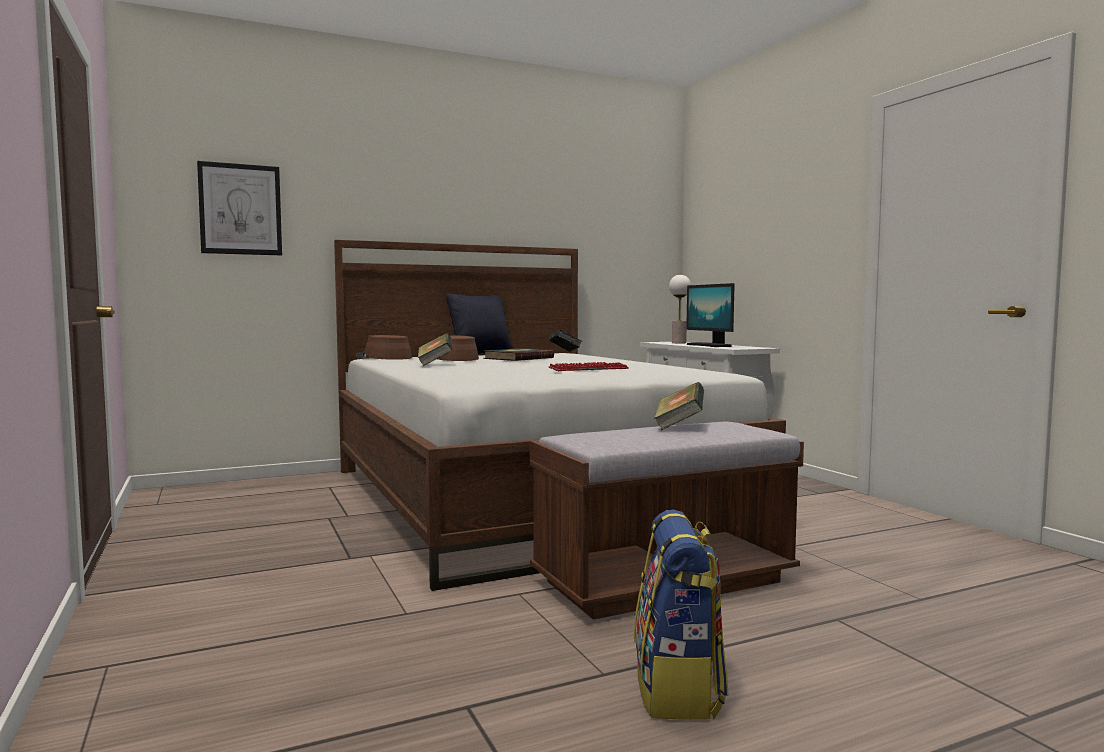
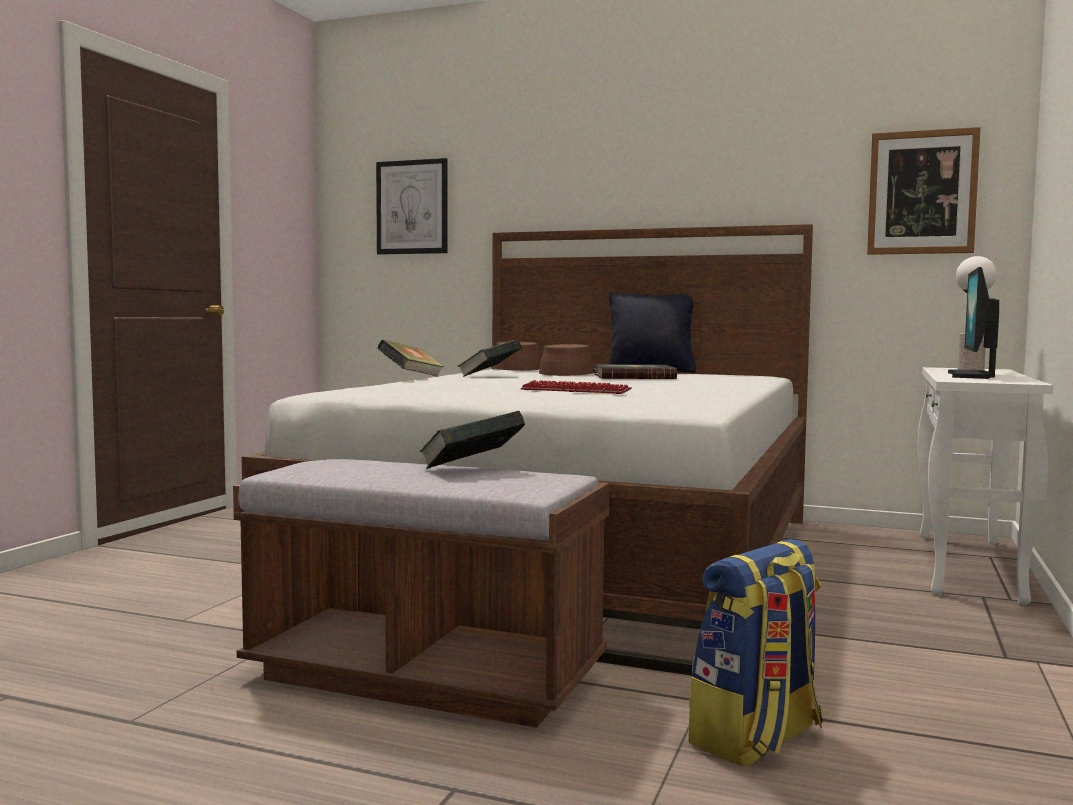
camera: 45 degrees right, 0 degrees up
book [548,329,583,352] -> book moved to [378,340,444,377]
backpack [634,510,729,720] -> backpack moved to [689,539,823,767]
none -> picture [867,127,981,255]

